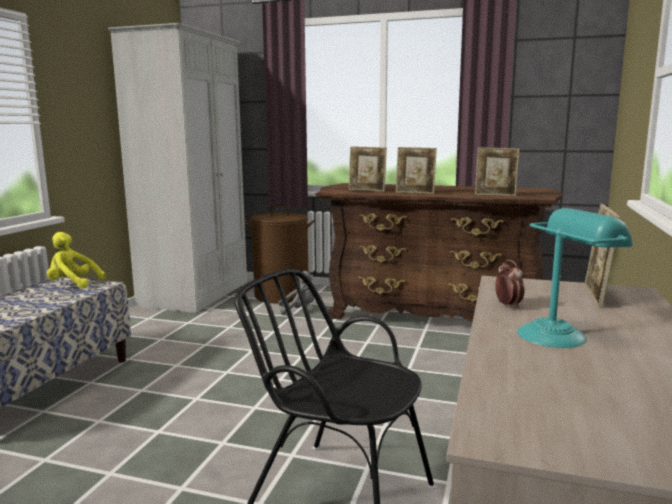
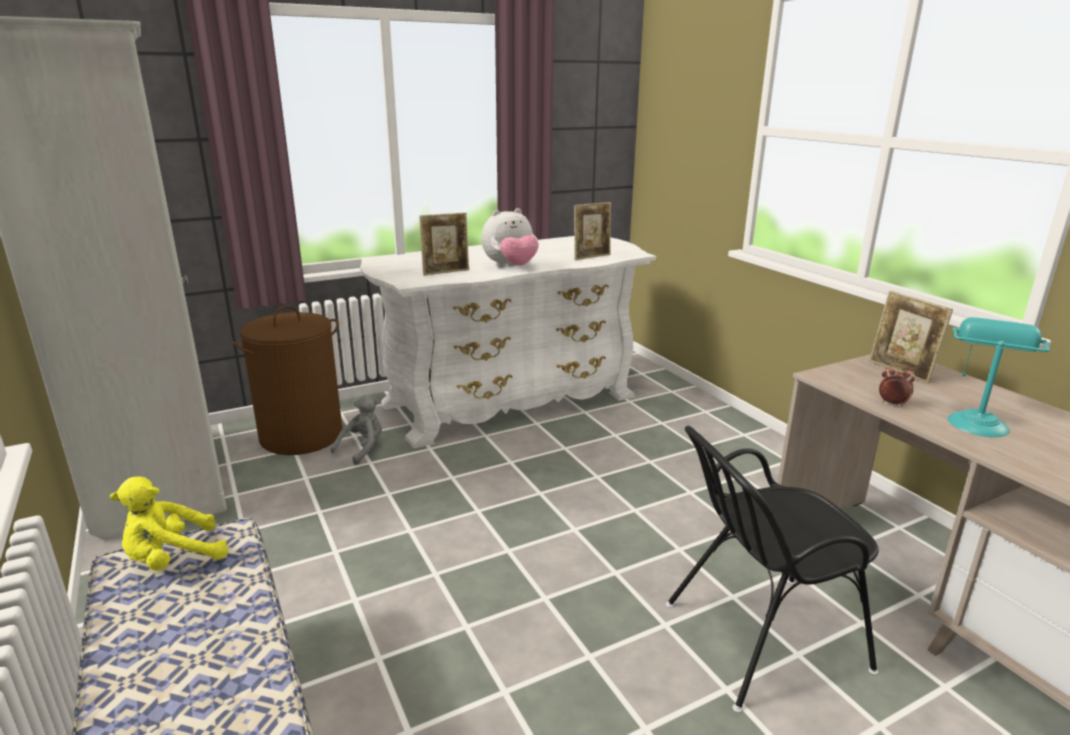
camera: 45 degrees left, 10 degrees up
brown dresser [315,183,563,322] -> white dresser [360,236,656,448]
picture frame [396,147,437,194] -> plush toy [481,208,539,268]

